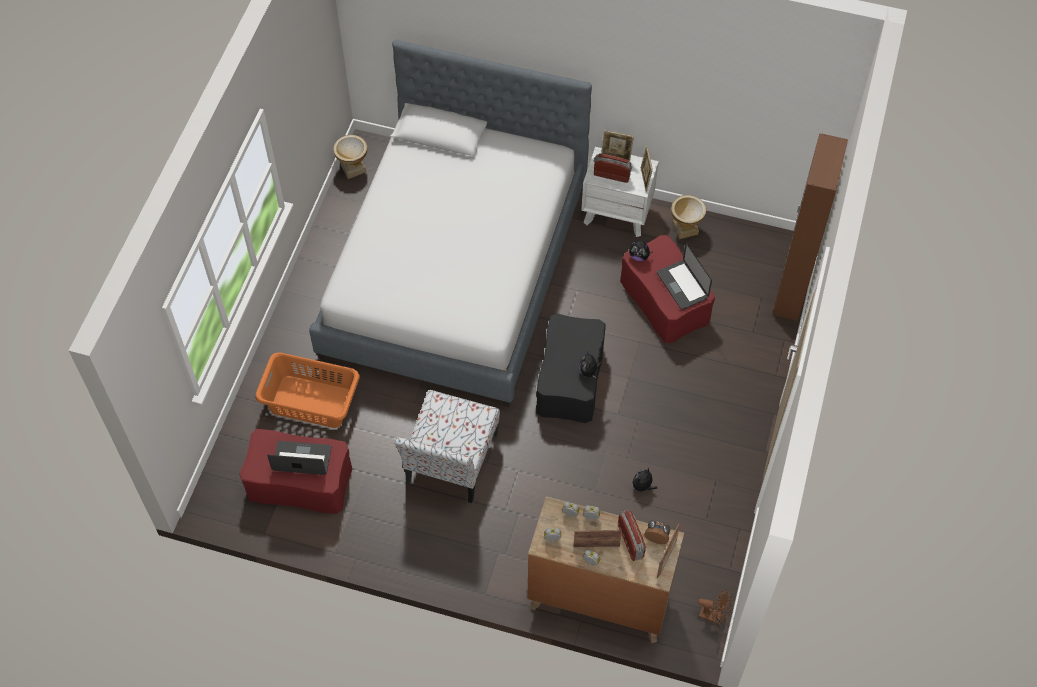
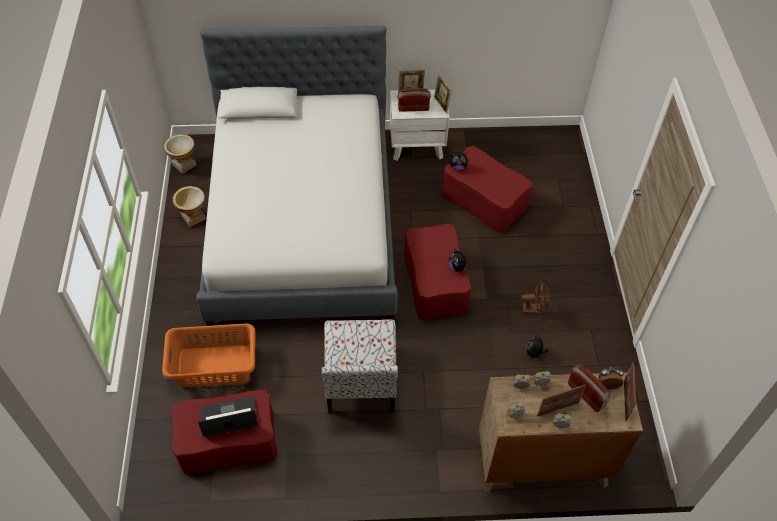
camera: 20 degrees left, 5 degrees down
black ottoman [536,314,606,423] -> red ottoman [404,224,471,320]
laptop [657,243,712,310] -> none
vase [671,195,706,239] -> vase moved to [172,186,206,227]
brown fan [698,589,732,626] -> brown fan moved to [521,281,550,314]
brown wardrobe [774,133,848,321] -> none

